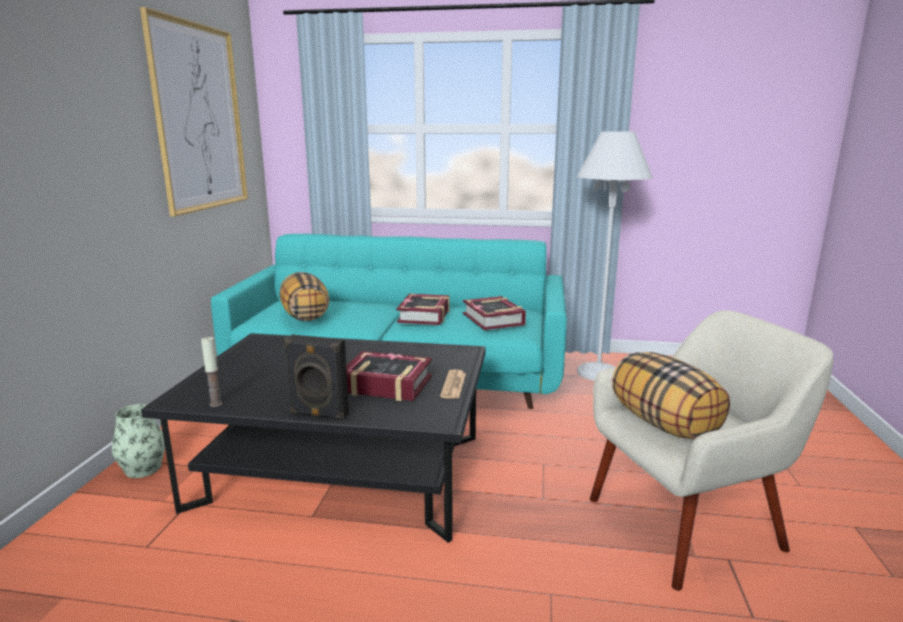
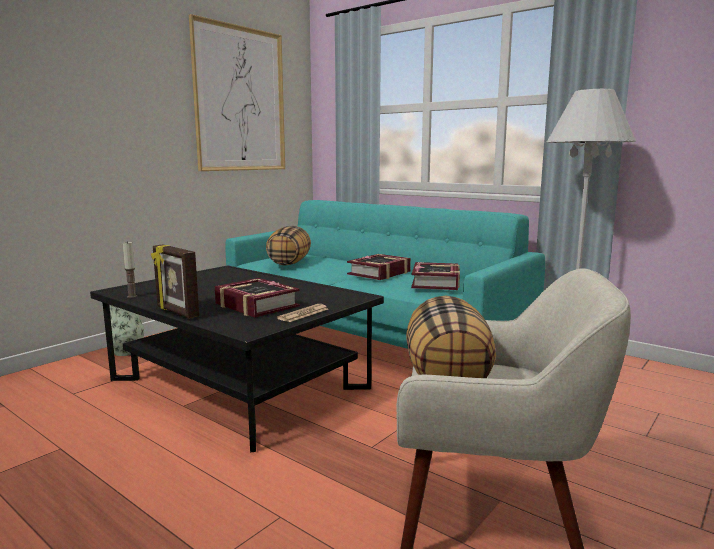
camera: 30 degrees right, 5 degrees down
black speaker [284,335,349,420] -> picture frame [151,245,199,319]

